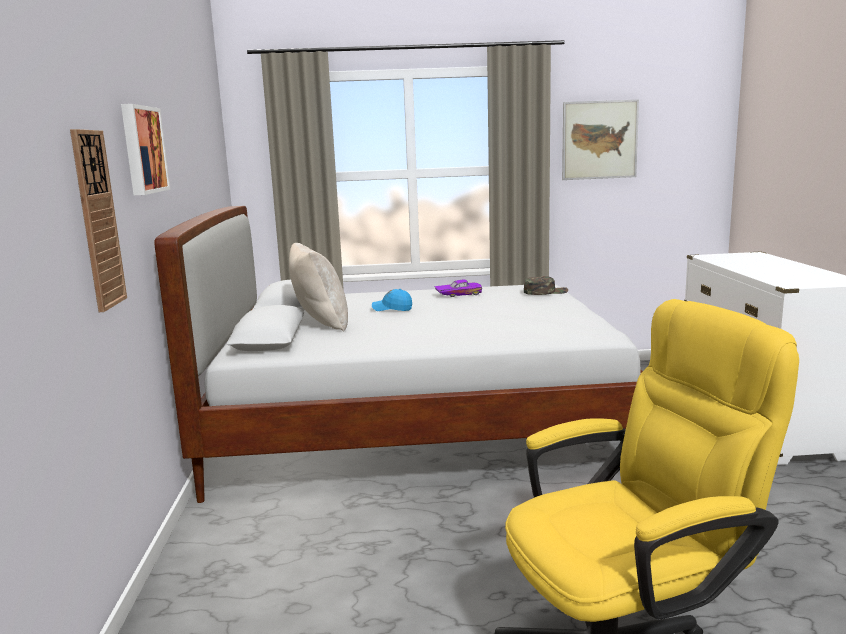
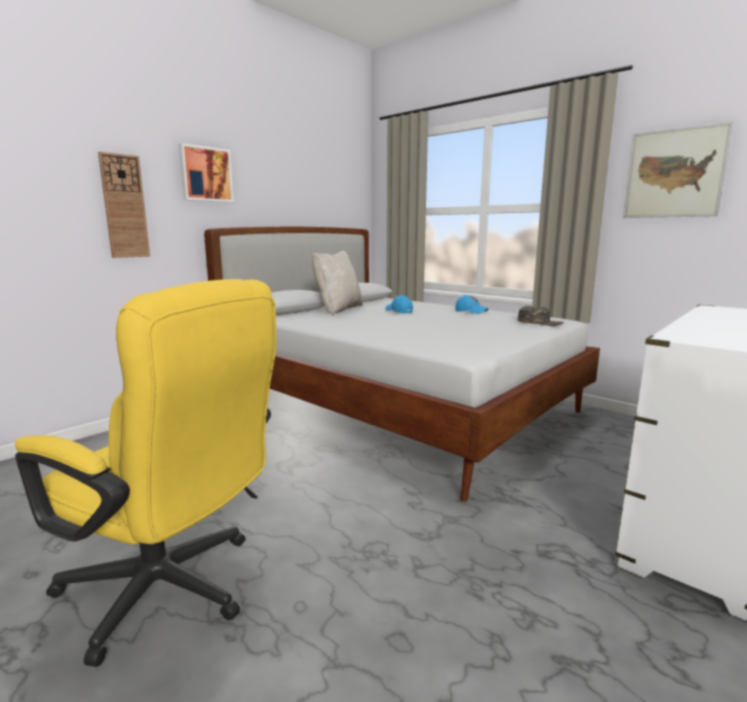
camera: 45 degrees right, 0 degrees up
purple toy car [434,279,482,297] -> blue cap [455,295,489,314]

